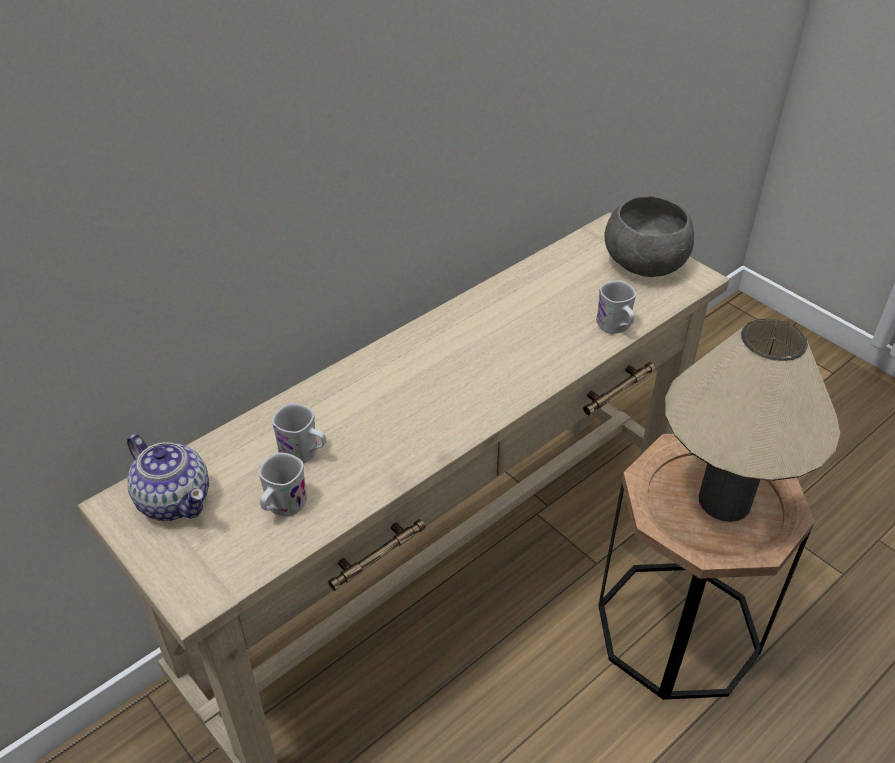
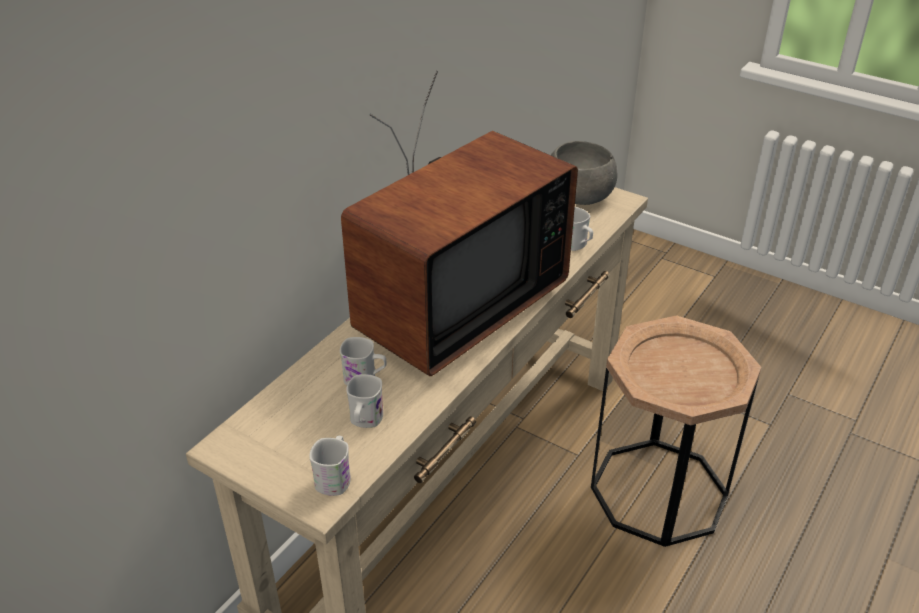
camera: 15 degrees left, 5 degrees down
teapot [127,434,209,521] -> none
beige table lamp [665,319,840,522] -> none
none -> white mug [309,436,351,496]
none -> television [341,71,578,376]

